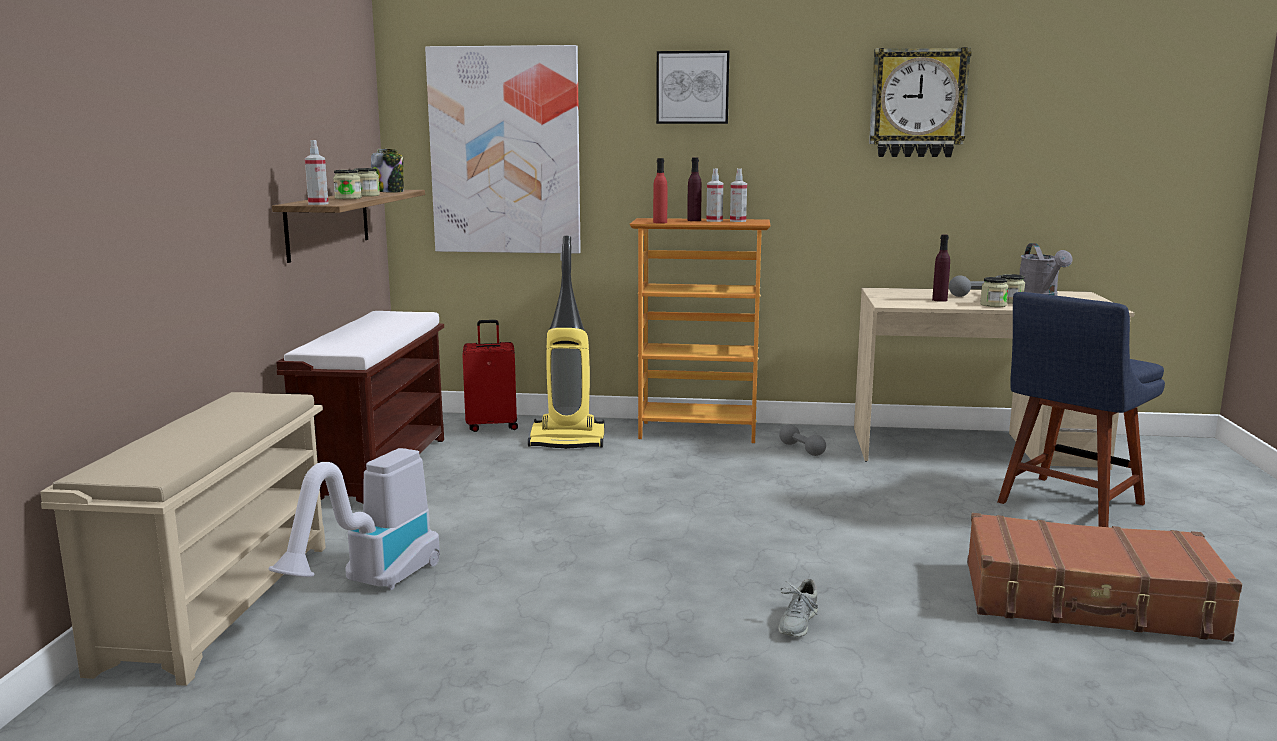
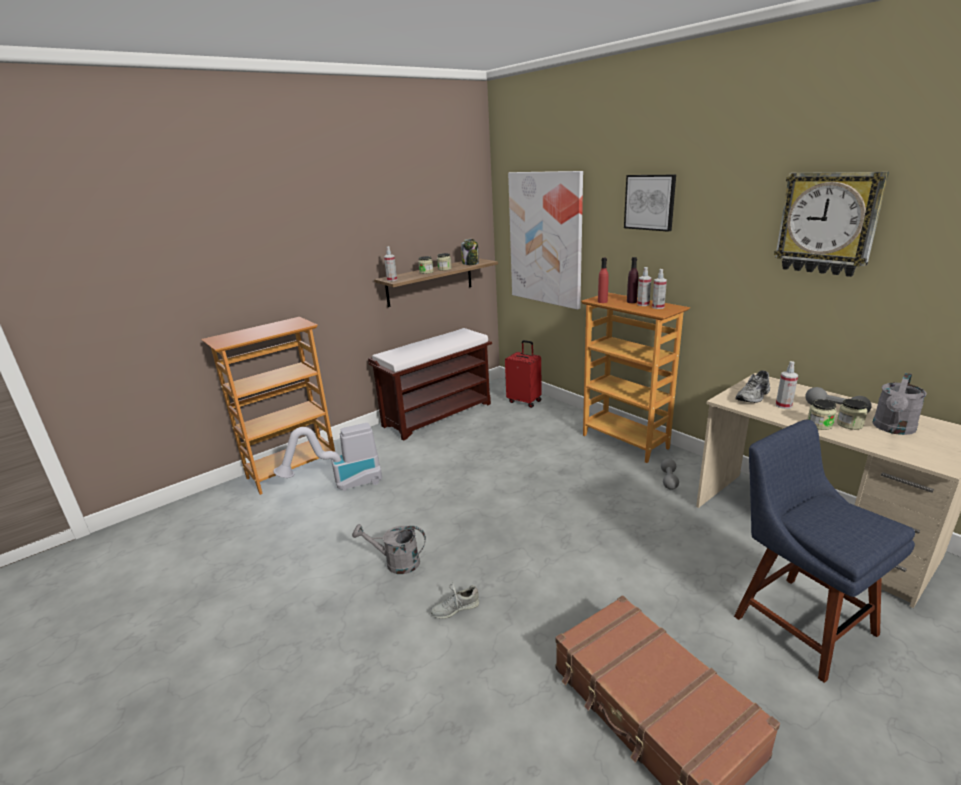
camera: 45 degrees right, 10 degrees up
beige shoe rack [40,392,326,686] -> bookcase [201,317,335,495]
vacuum cleaner [528,236,605,449] -> none
purple bottle [932,235,950,302] -> spray bottle [776,361,798,409]
blue chair [998,292,1165,527] -> blue chair turned 60 degrees clockwise [734,420,915,683]
none -> grey watering can [352,524,426,574]
none -> grey shoe [736,370,770,403]

